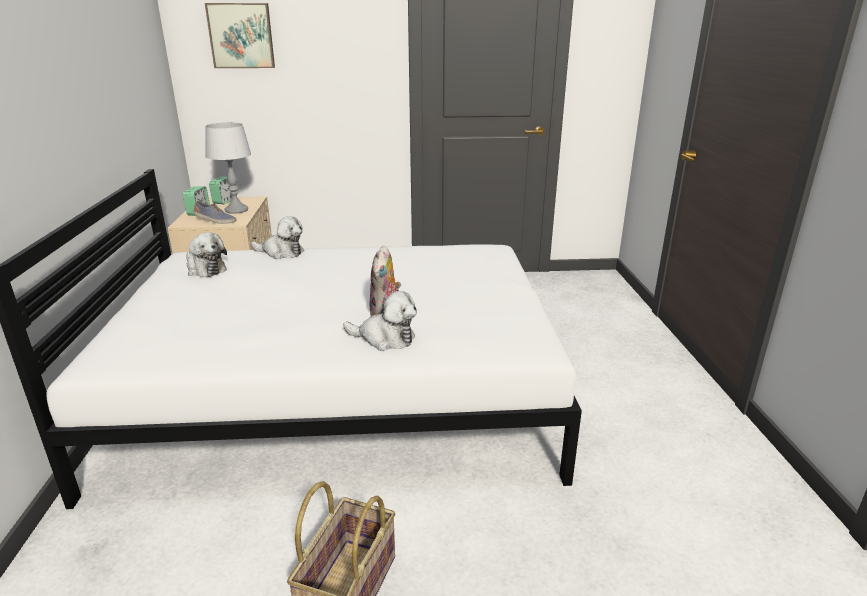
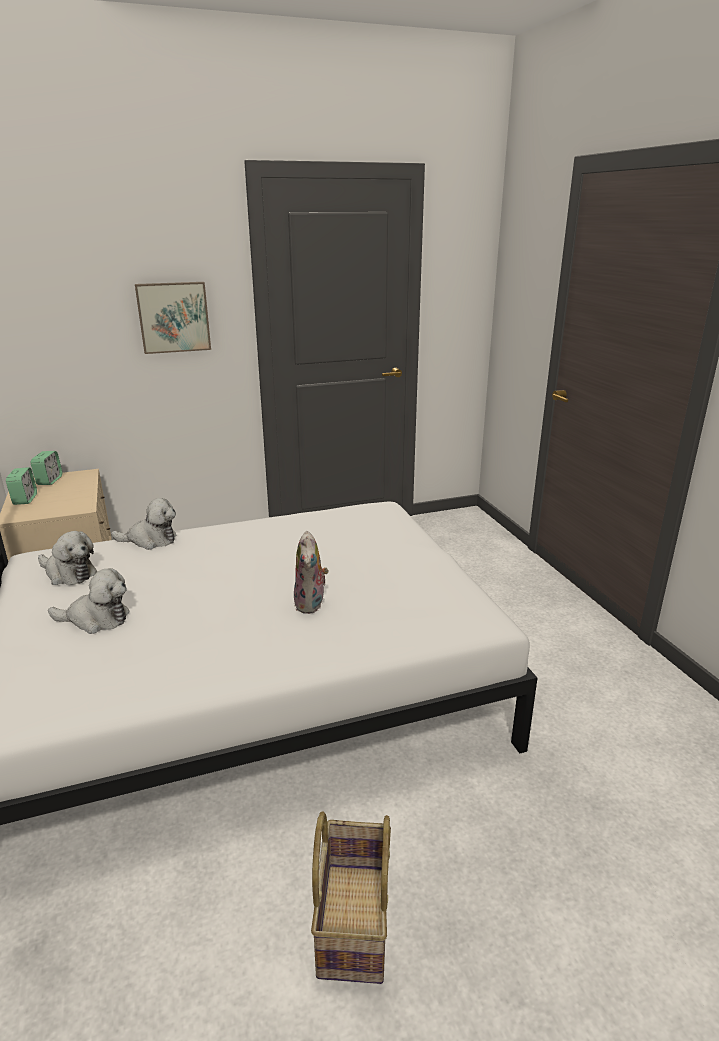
camera: 15 degrees left, 0 degrees up
shoe [194,201,236,224] -> none
picture [205,3,275,68] -> picture moved to [135,282,211,354]
grey table lamp [205,122,251,214] -> none
plush toy [343,291,417,351] -> plush toy moved to [48,568,129,634]

